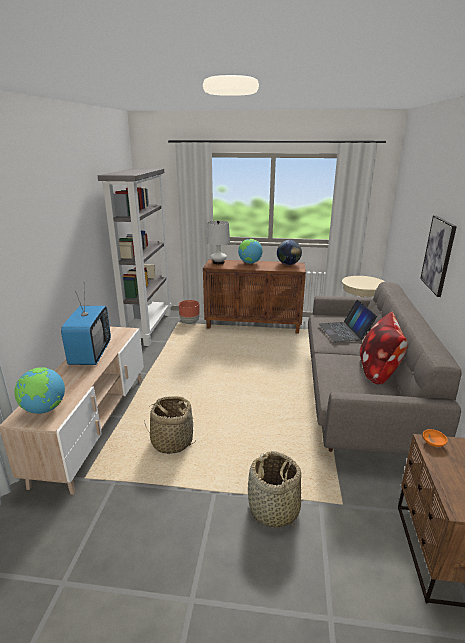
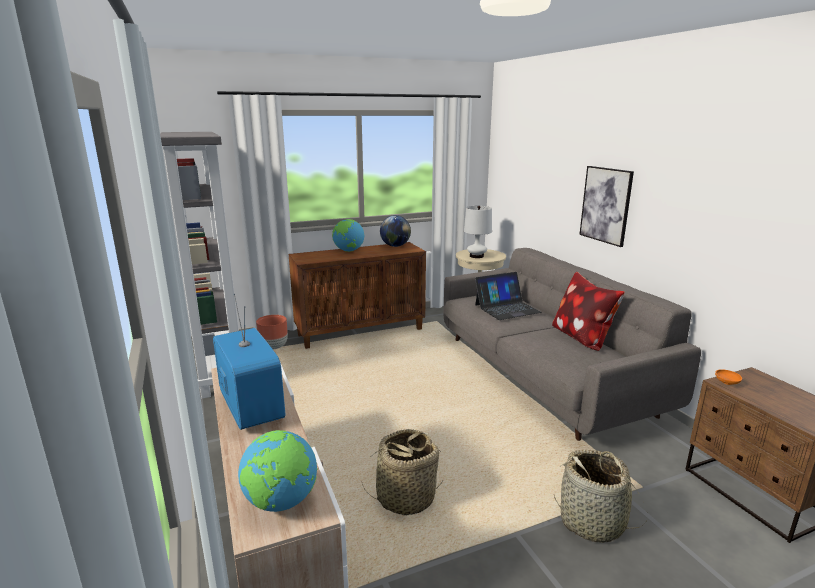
camera: 30 degrees left, 5 degrees down
white table lamp [207,221,230,264] -> white table lamp moved to [464,206,492,258]
laptop [319,300,377,342] -> laptop turned 75 degrees counterclockwise [475,272,542,320]

